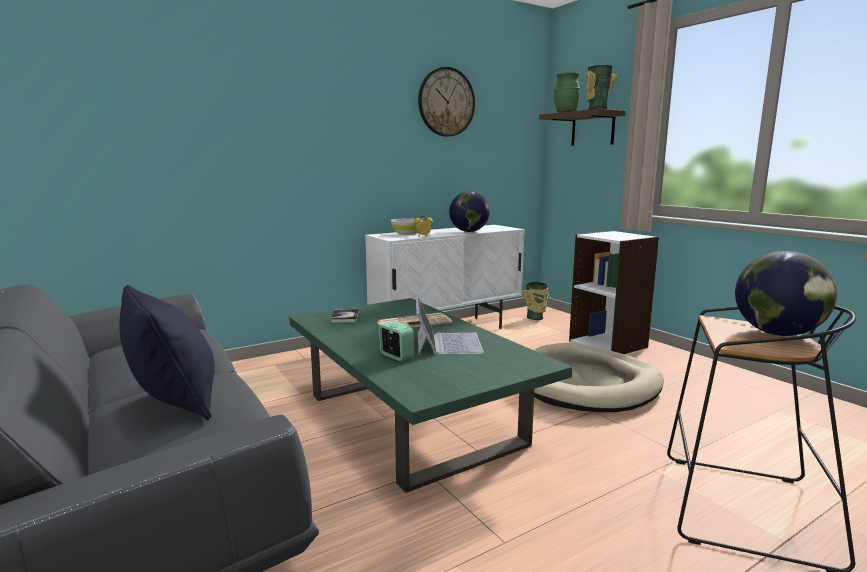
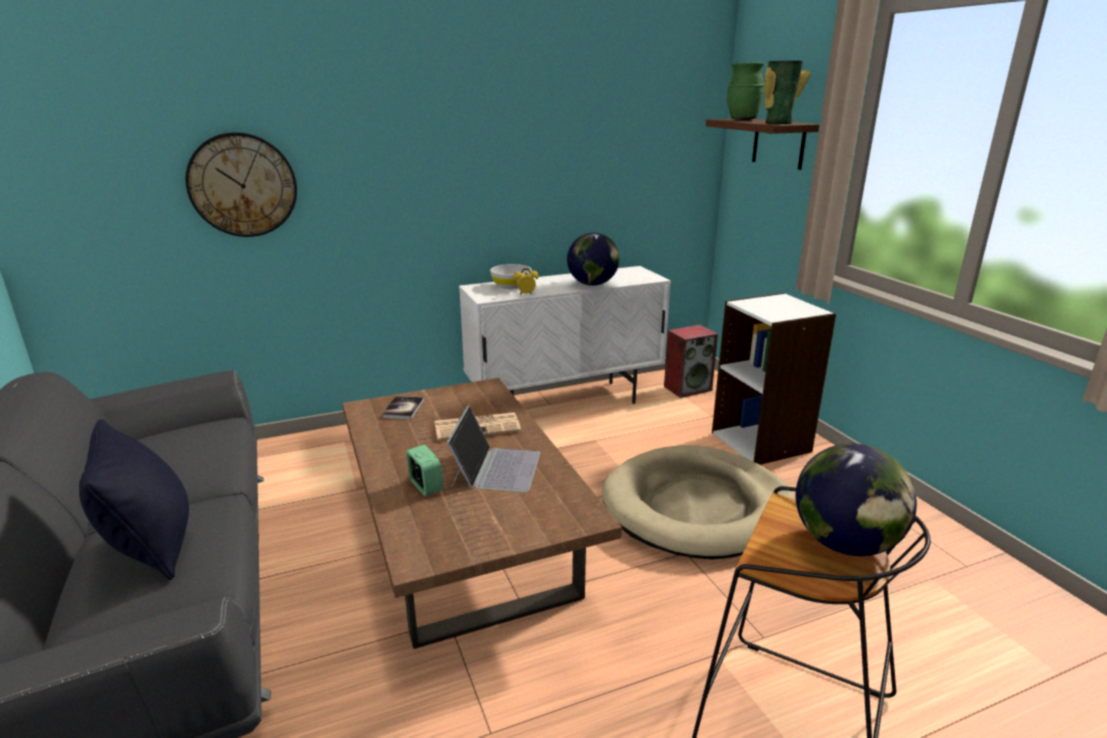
camera: 10 degrees right, 10 degrees up
green coffee table [289,298,573,493] -> brown coffee table [342,378,622,649]
wall clock [418,67,475,137] -> wall clock moved to [185,132,297,237]
vase [522,282,548,320] -> speaker [664,325,718,398]

